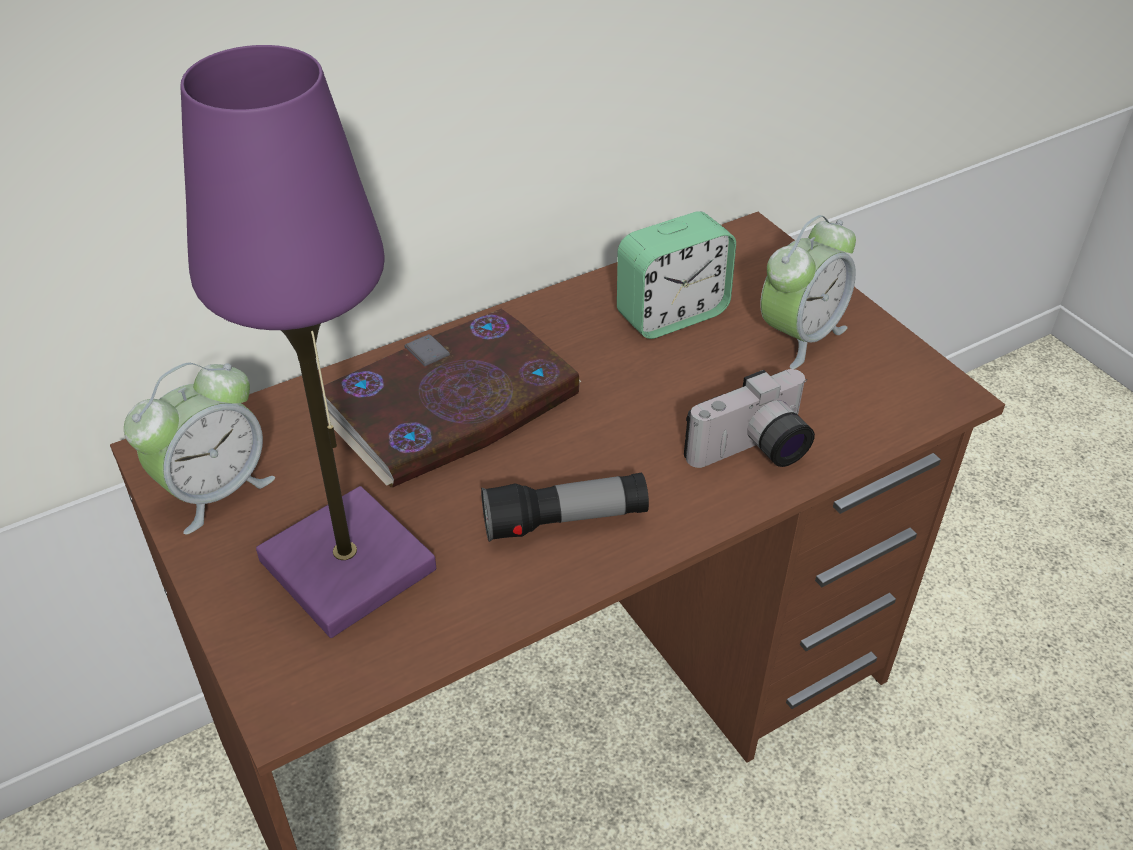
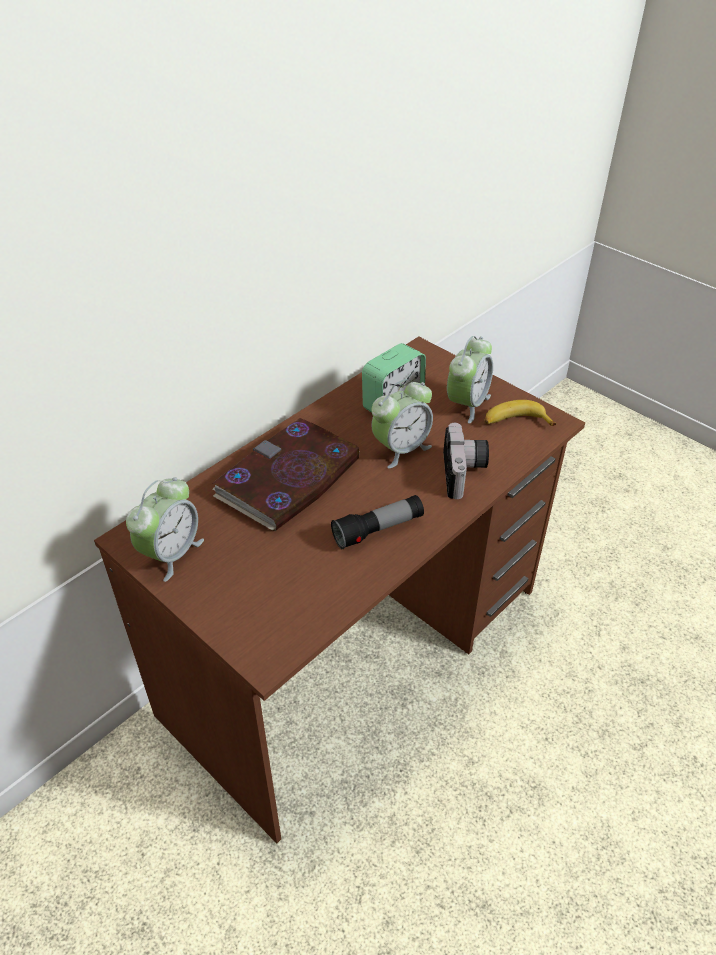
camera: 15 degrees left, 0 degrees up
purple table lamp [180,45,436,638] -> none
camera [684,369,815,468] -> camera turned 45 degrees counterclockwise [443,423,489,499]
none -> alarm clock [372,379,433,469]
none -> banana [484,400,556,426]

